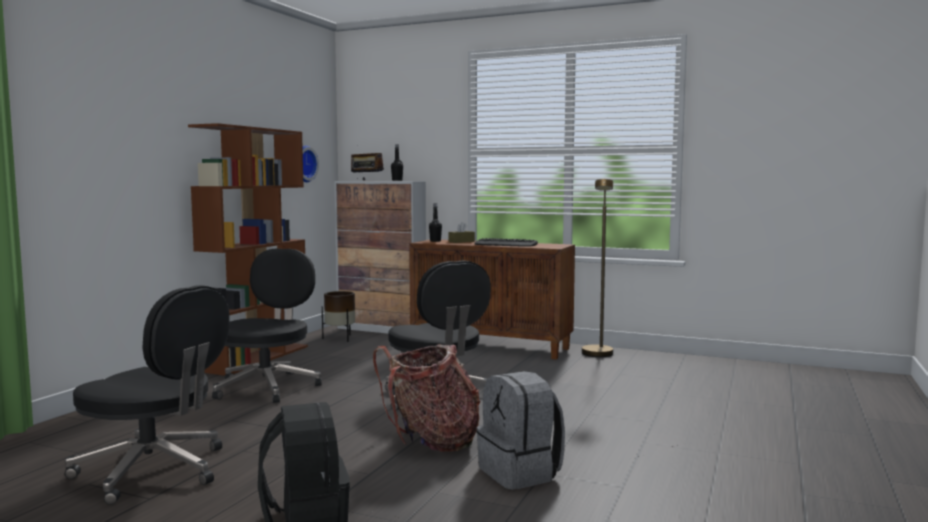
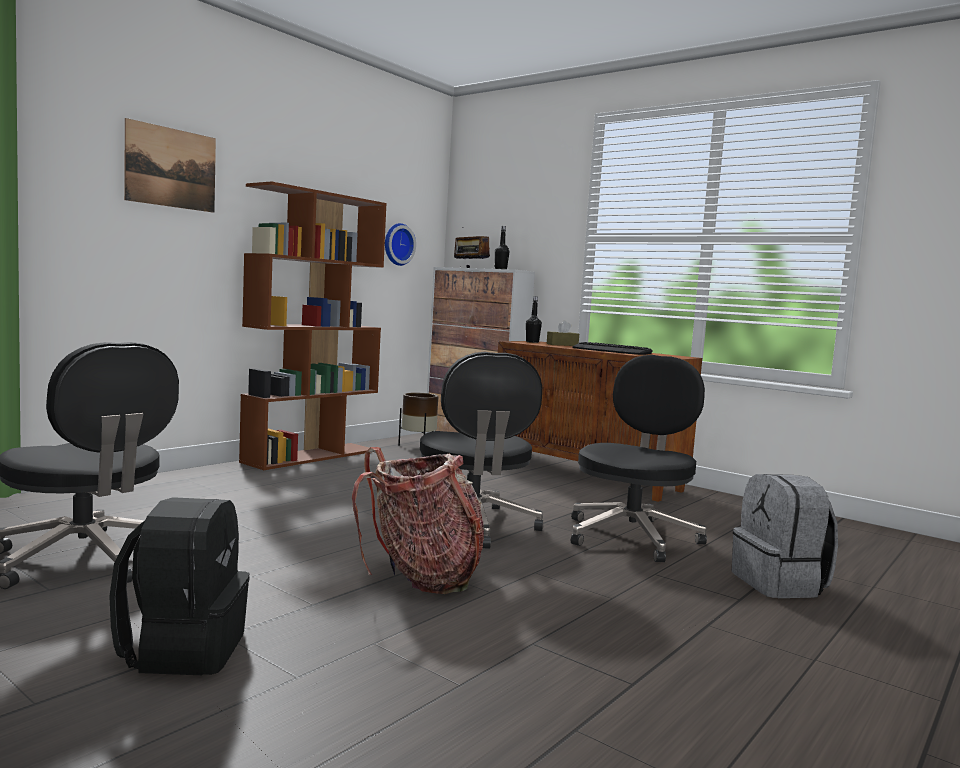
camera: 15 degrees right, 0 degrees up
black office chair [212,248,322,403] -> black office chair moved to [571,355,707,562]
grey backpack [476,371,565,490] -> grey backpack moved to [732,474,838,598]
brown floor lamp [582,179,613,357] -> none
none -> picture [124,118,216,213]

